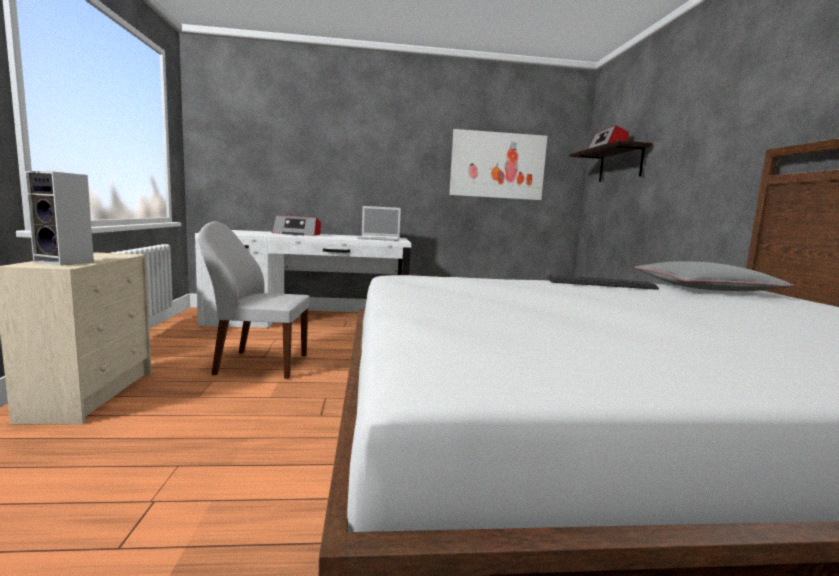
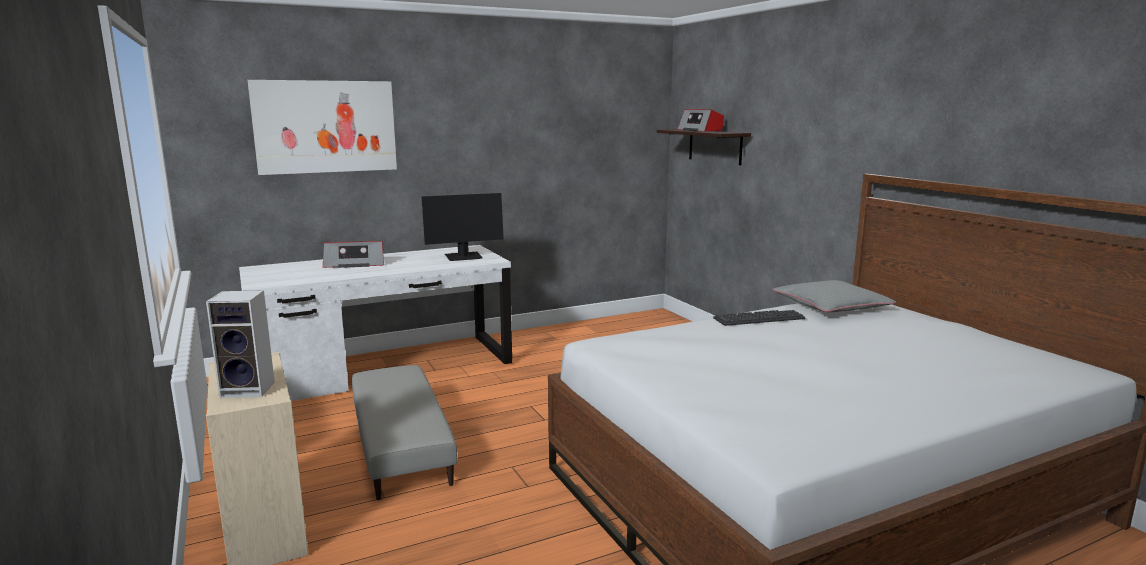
camera: 20 degrees left, 5 degrees up
white chair [198,221,310,379] -> grey ottoman [352,365,457,500]
laptop [357,206,401,241] -> monitor [422,193,504,261]
picture [449,129,547,200] -> picture moved to [247,80,397,175]

